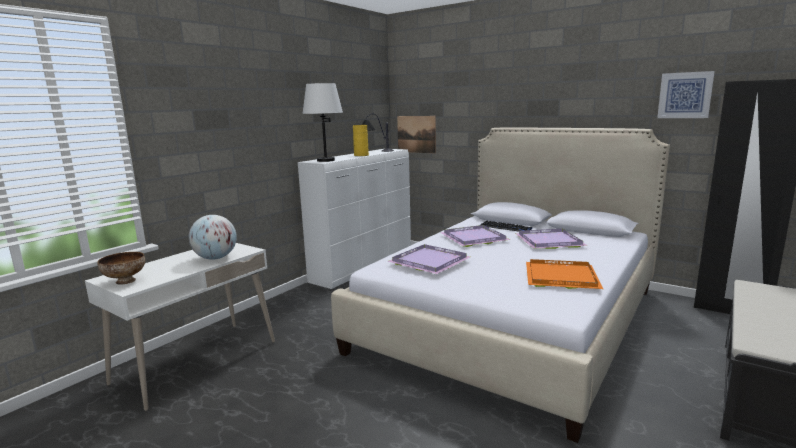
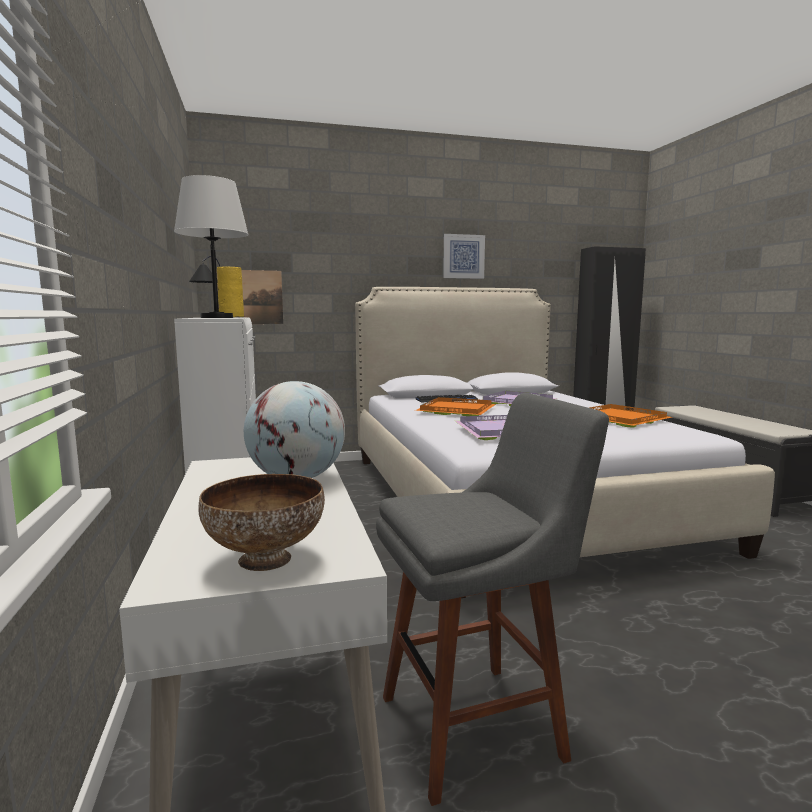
camera: 50 degrees left, 5 degrees down
purple tray [441,225,510,247] -> orange tray [415,397,496,416]
picture [657,71,715,118] -> picture moved to [443,234,485,279]
none -> grey stool [376,393,609,806]

